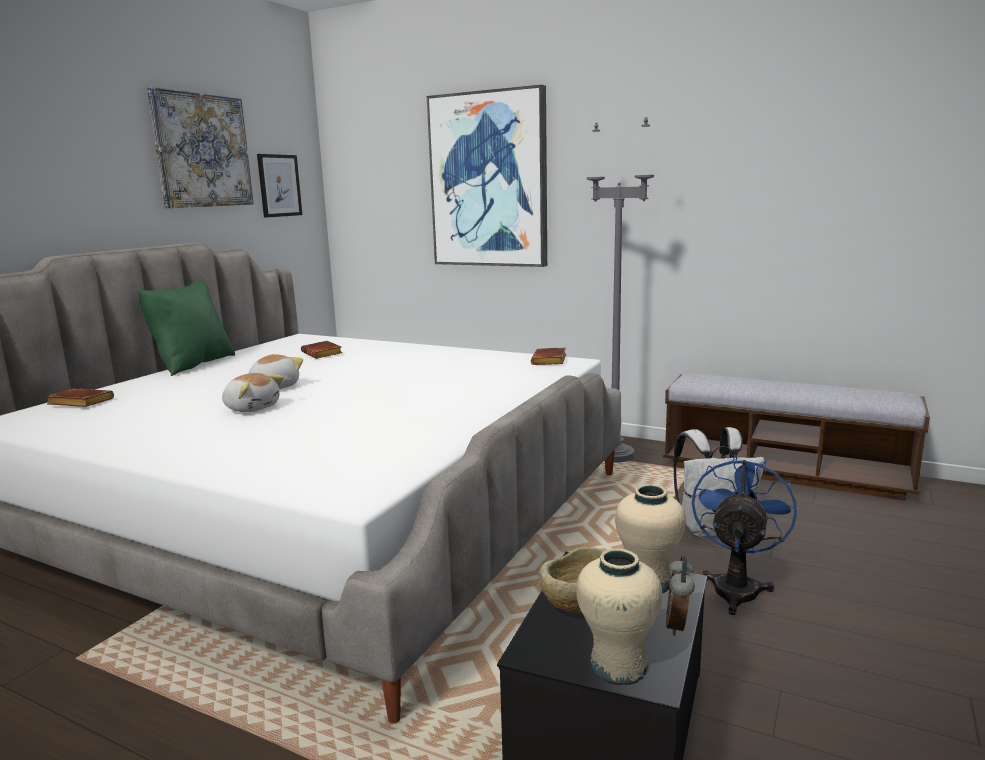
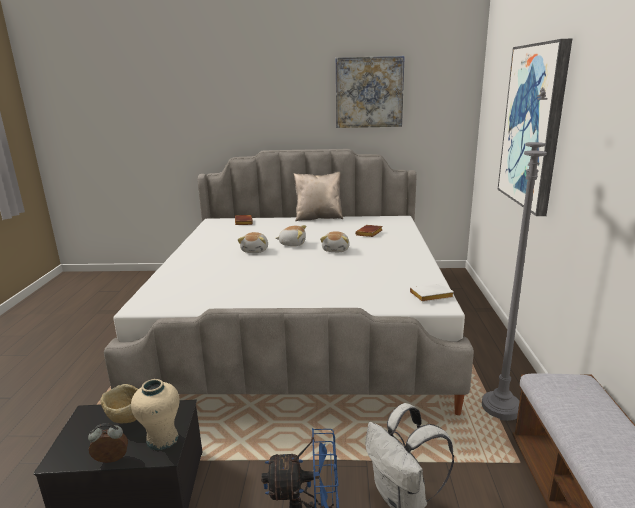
camera: 65 degrees right, 5 degrees up
green pillow [138,280,235,376] -> beige pillow [294,172,343,221]
picture [257,154,302,218] -> none
brown book [531,347,566,365] -> white book [410,283,454,302]
beige vase [576,548,662,685] -> none
none -> plush toy [320,231,350,252]

